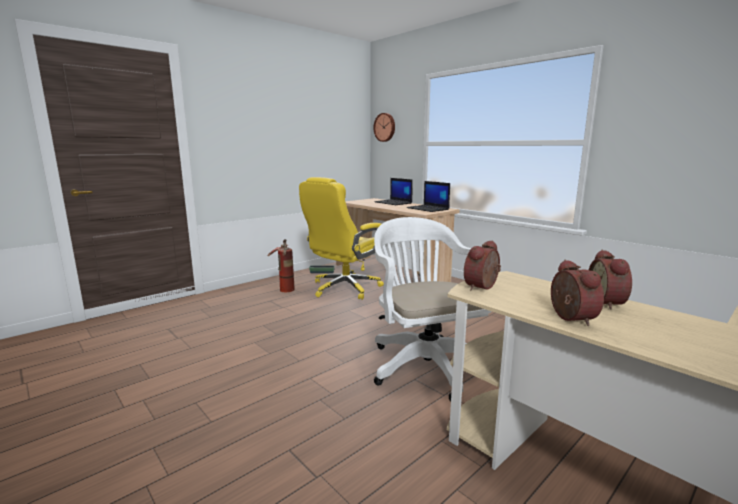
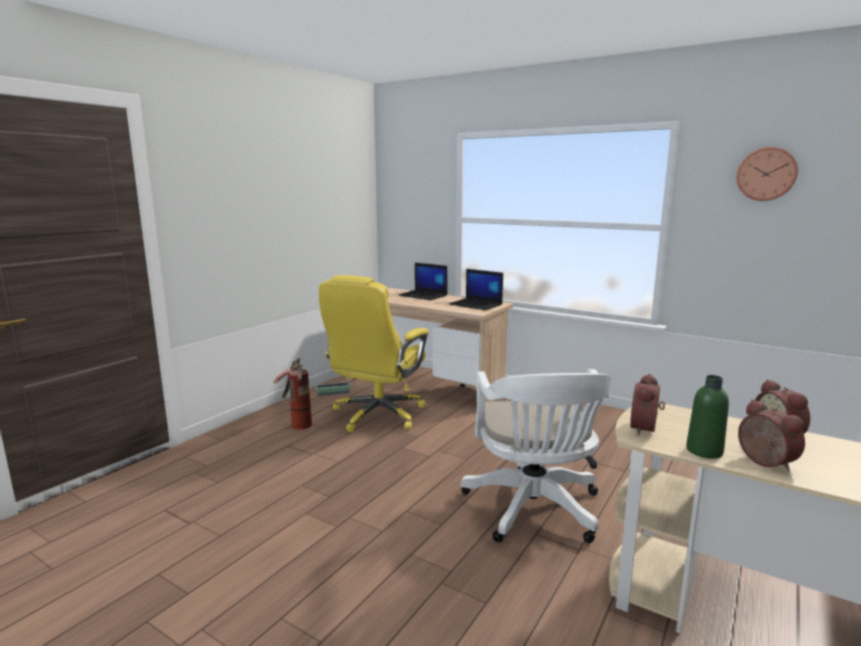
camera: 15 degrees left, 0 degrees up
wall clock [373,113,395,142] -> wall clock moved to [737,147,798,201]
white office chair [374,217,491,401] -> white office chair turned 150 degrees counterclockwise [461,369,612,543]
none -> green bottle [686,375,729,459]

